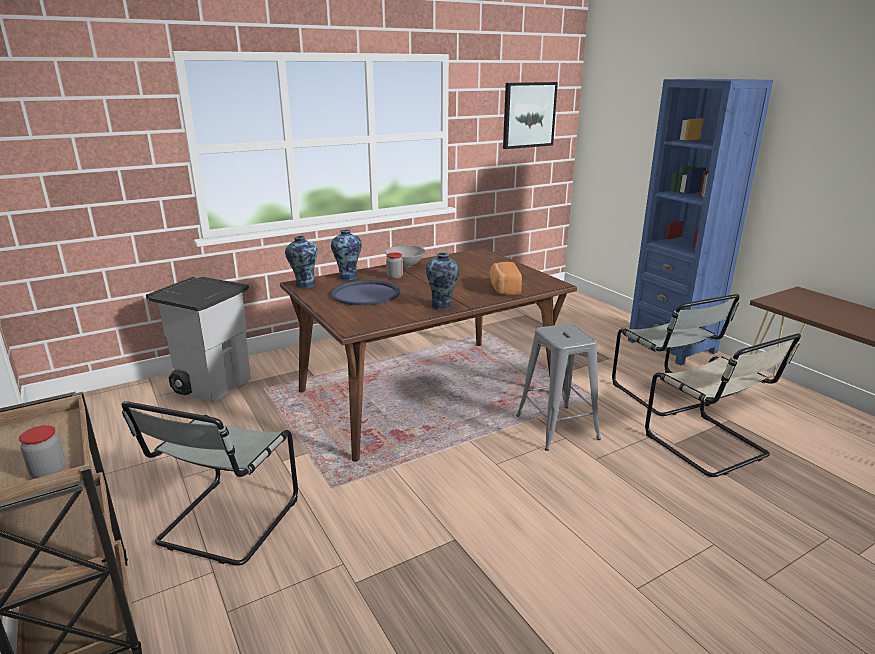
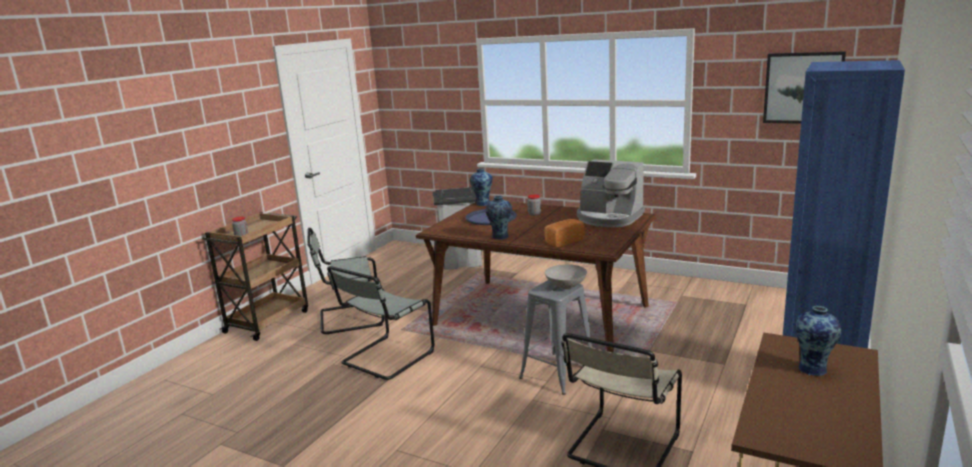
camera: 60 degrees right, 5 degrees down
vase [331,230,362,280] -> vase moved to [795,306,841,377]
grey bowl [385,246,425,267] -> grey bowl moved to [545,264,587,289]
grey chair [612,294,740,416] -> grey chair moved to [327,266,434,380]
none -> coffee machine [577,159,645,227]

